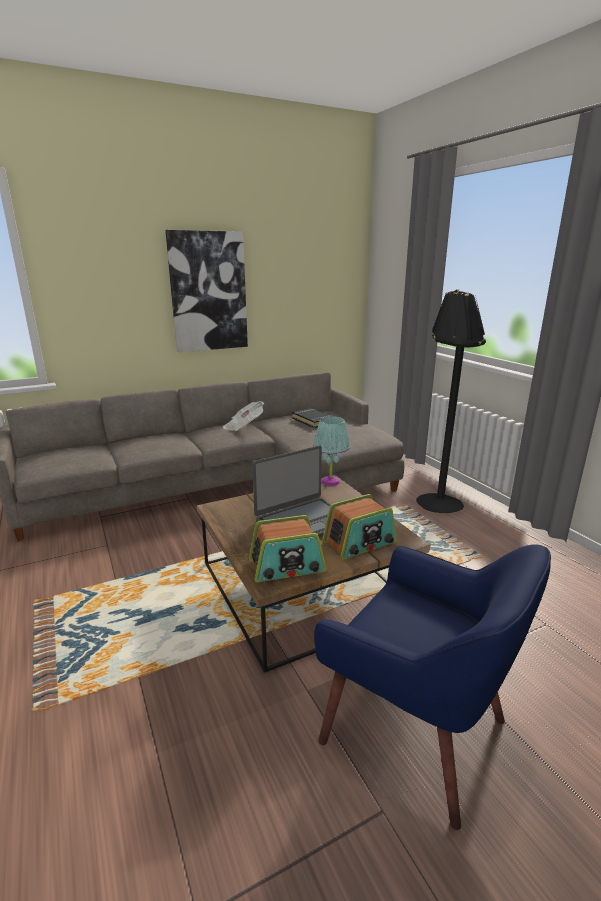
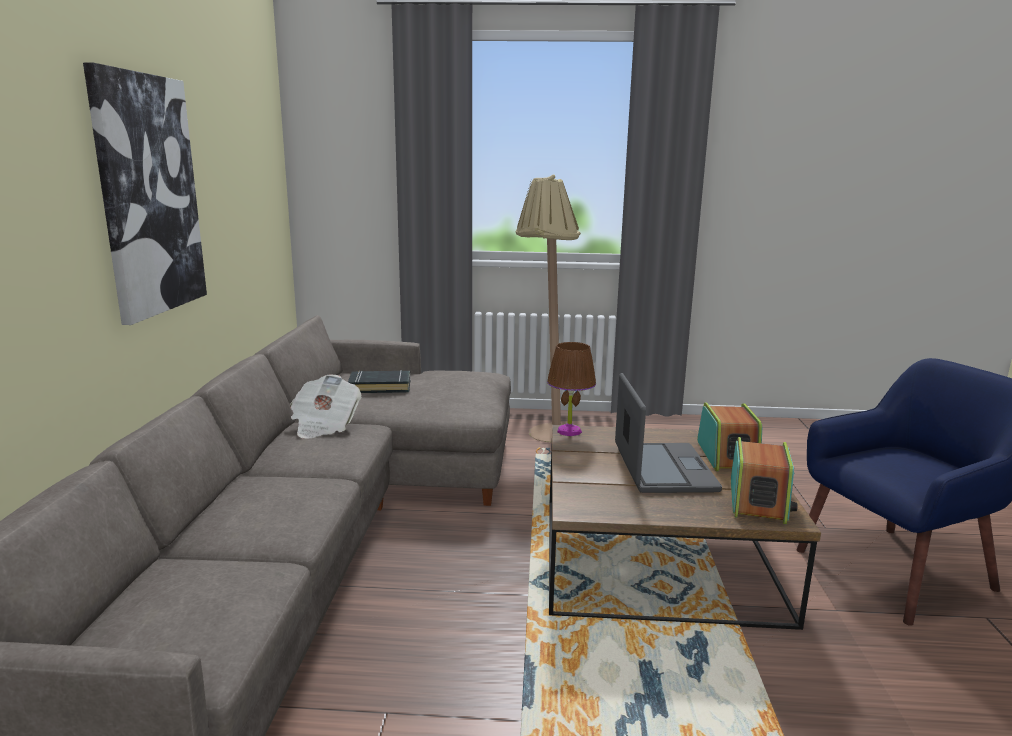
camera: 60 degrees left, 5 degrees down
turquoise table lamp [313,416,350,486] -> brown table lamp [547,342,596,436]
black floor lamp [416,289,486,513] -> beige floor lamp [515,174,581,442]

